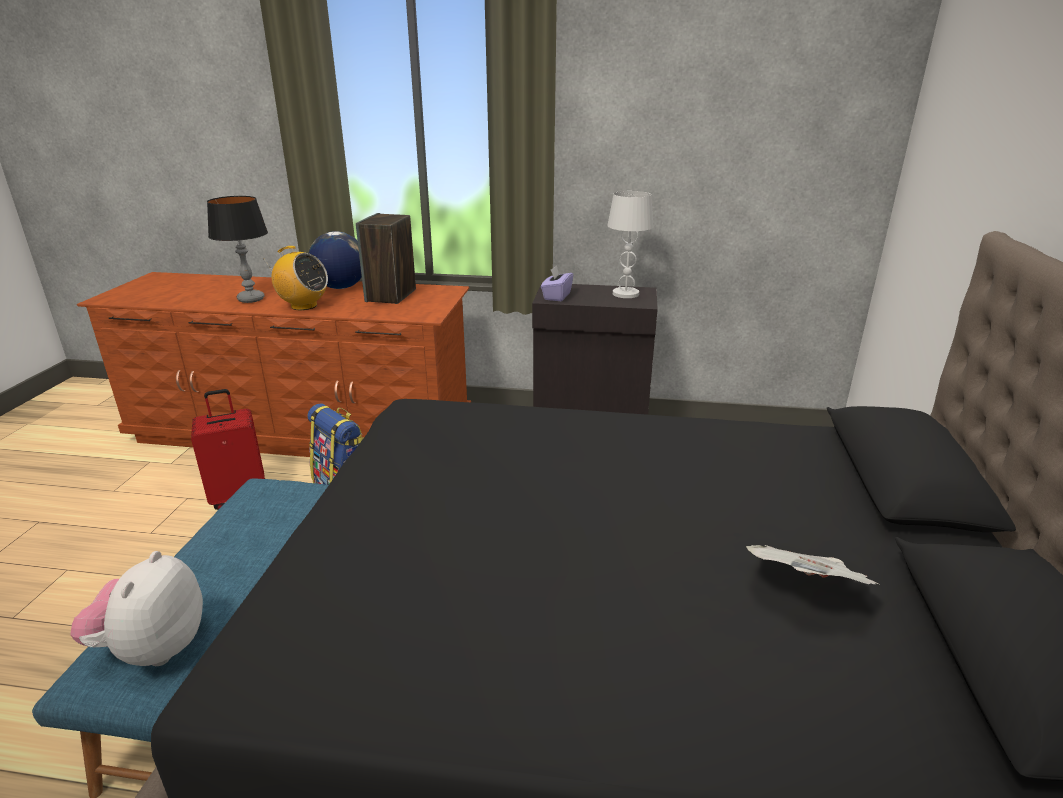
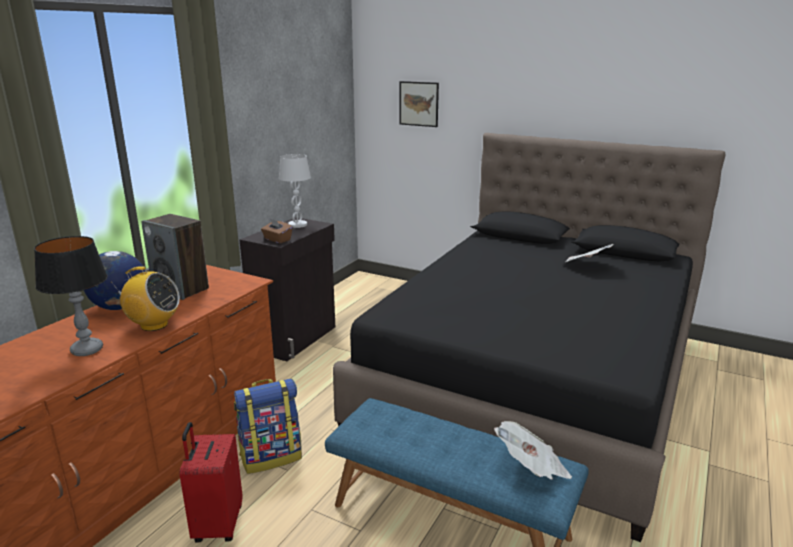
camera: 70 degrees left, 5 degrees down
plush toy [70,551,203,666] -> newspaper [494,421,572,480]
radio [264,246,328,310] -> radio turned 60 degrees clockwise [112,266,180,331]
purple tissue box [541,265,573,301] -> brown tissue box [261,219,293,243]
none -> picture [399,81,439,127]

